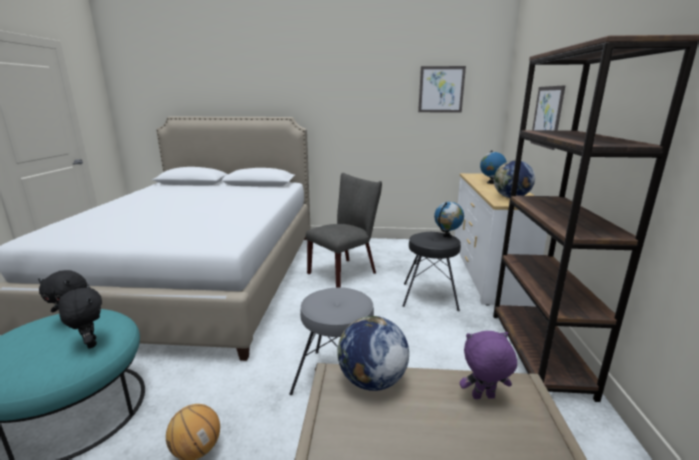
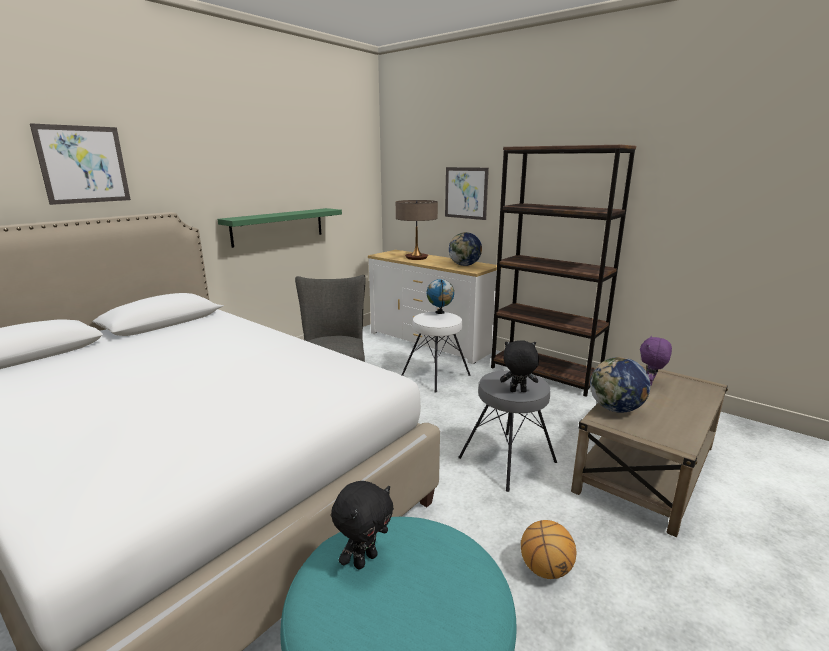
camera: 55 degrees left, 0 degrees up
black plush toy [58,285,102,348] -> black plush toy moved to [500,340,539,392]
black stool [403,232,461,311] -> white stool [402,312,471,393]
picture [418,66,466,112] -> picture moved to [30,123,131,205]
globe [480,150,507,184] -> table lamp [396,200,438,260]
none -> green shelf [217,208,342,248]

